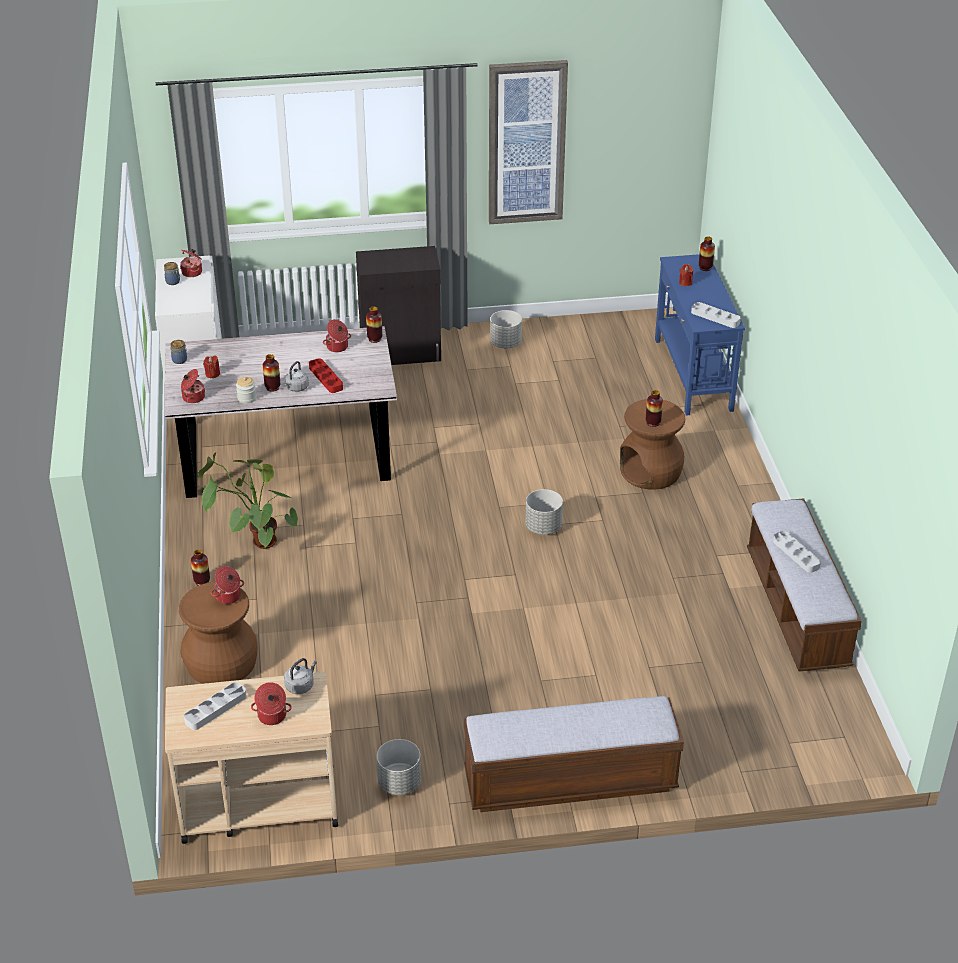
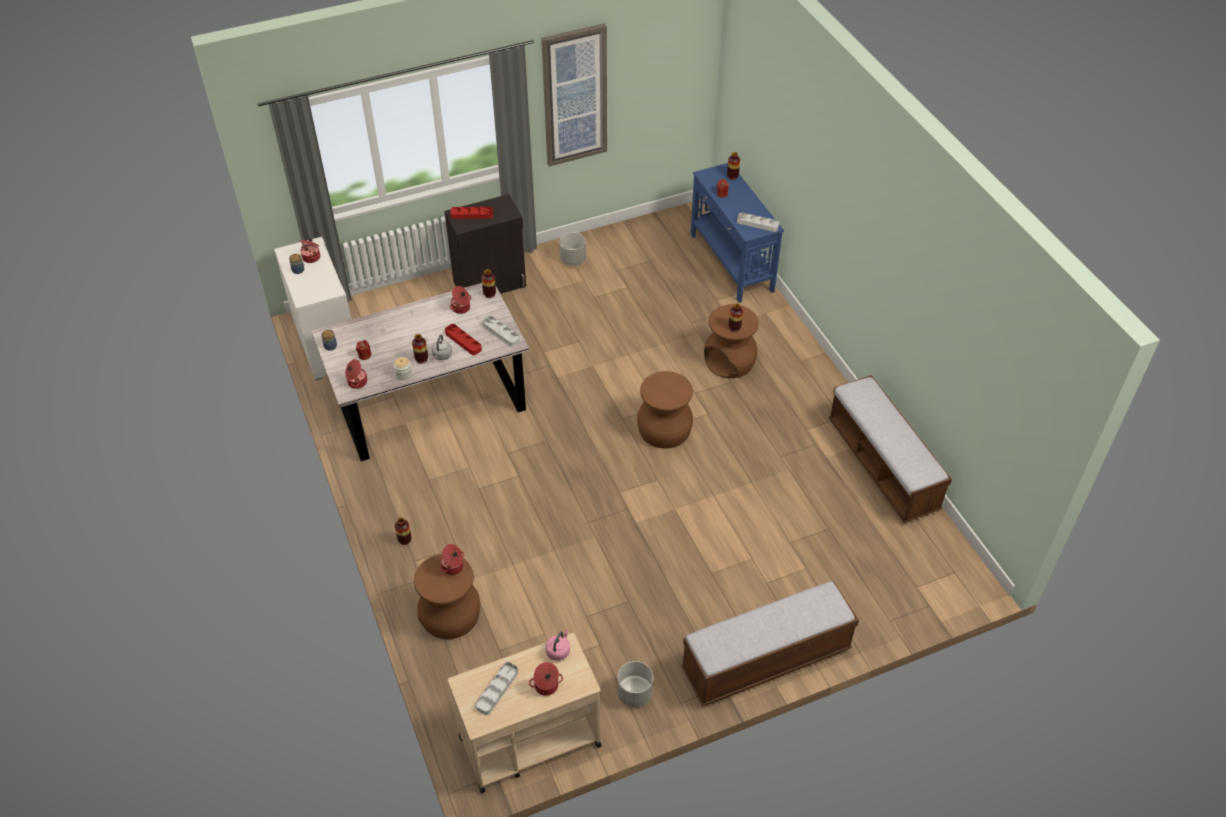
camera: 15 degrees left, 10 degrees up
potted plant [198,452,298,549] -> none
grey kettle [284,658,317,694] -> pink kettle [546,629,570,661]
grey planter [526,489,563,535] -> brown stool [637,371,693,448]
grey tray [773,531,821,573] -> grey tray moved to [482,316,520,347]
none -> red tray [450,207,493,219]

